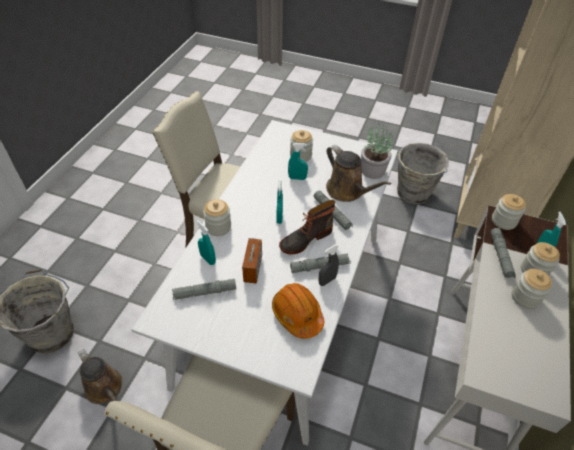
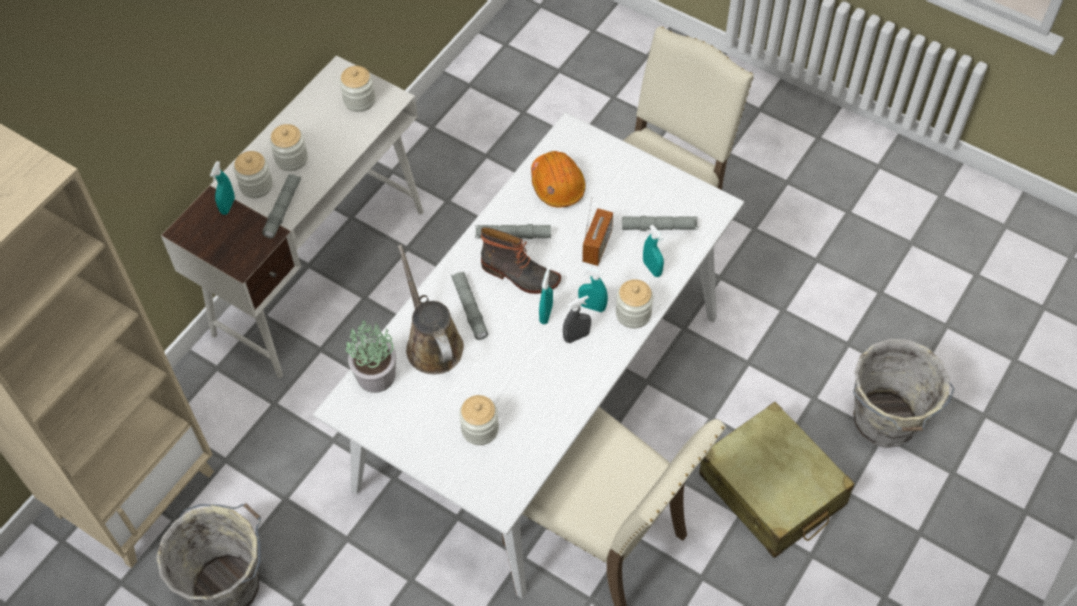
camera: 165 degrees left, 10 degrees up
brown watering can [78,349,122,404] -> none
boot [279,200,335,255] -> boot turned 45 degrees clockwise [481,227,561,294]
turquoise spray bottle [288,143,308,180] -> turquoise spray bottle moved to [578,266,608,312]
grey spray bottle [319,244,339,286] -> grey spray bottle moved to [563,295,591,343]
jar [492,194,526,230] -> jar moved to [339,66,375,112]
none -> beige suitcase [699,402,855,558]

